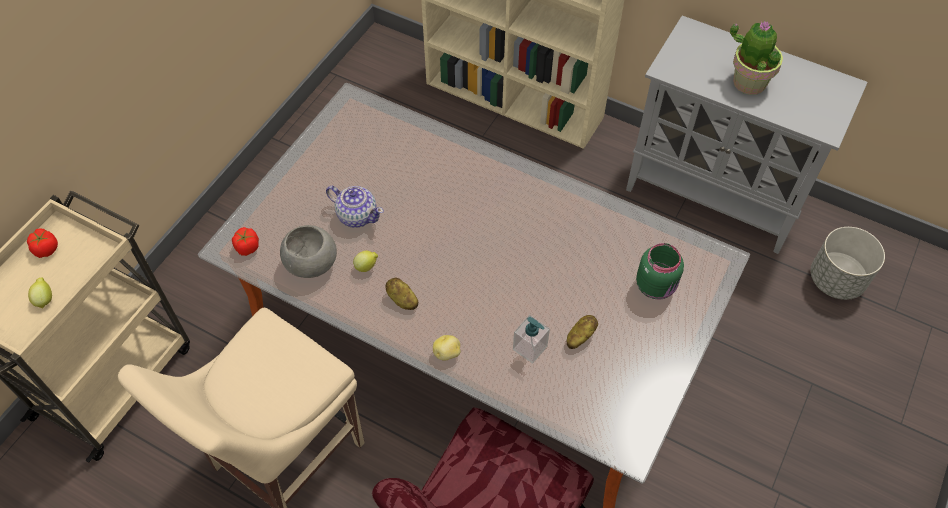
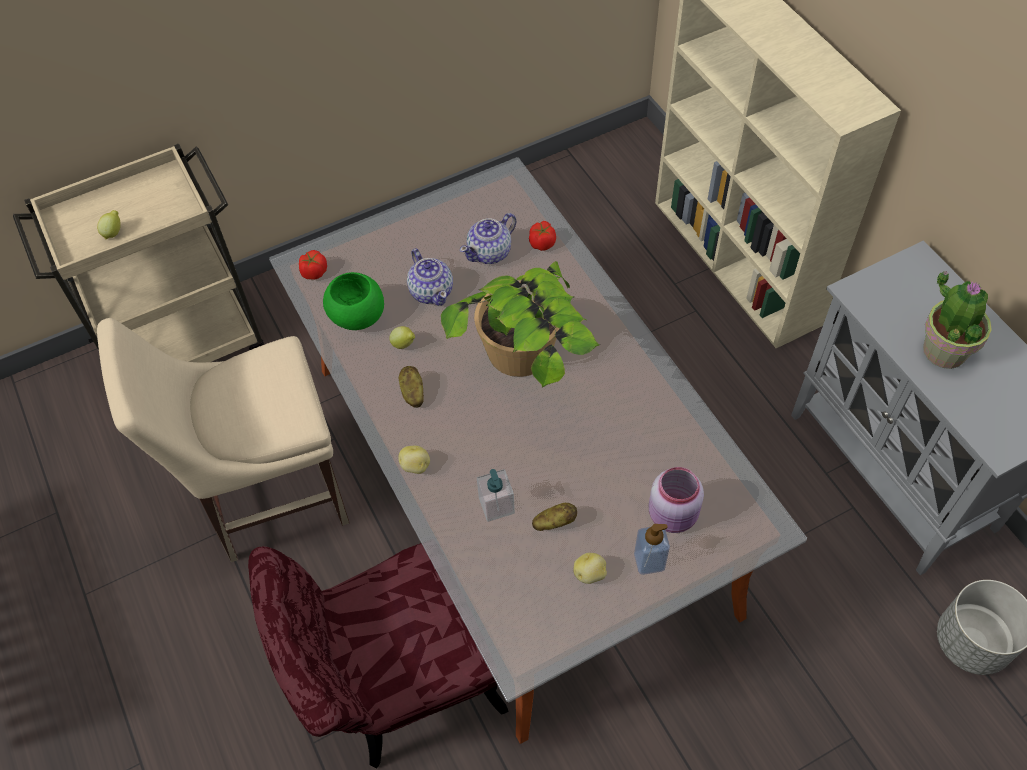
camera: 35 degrees right, 0 degrees up
tomato [27,228,58,258] -> tomato moved to [529,221,556,251]
grey bowl [280,225,337,278] -> green bowl [323,272,384,330]
green jar [636,243,684,300] -> pink jar [649,467,704,533]
none -> potted plant [441,261,600,388]
none -> teapot [460,213,517,264]
none -> potato [573,553,607,584]
none -> soap dispenser [634,524,670,575]

